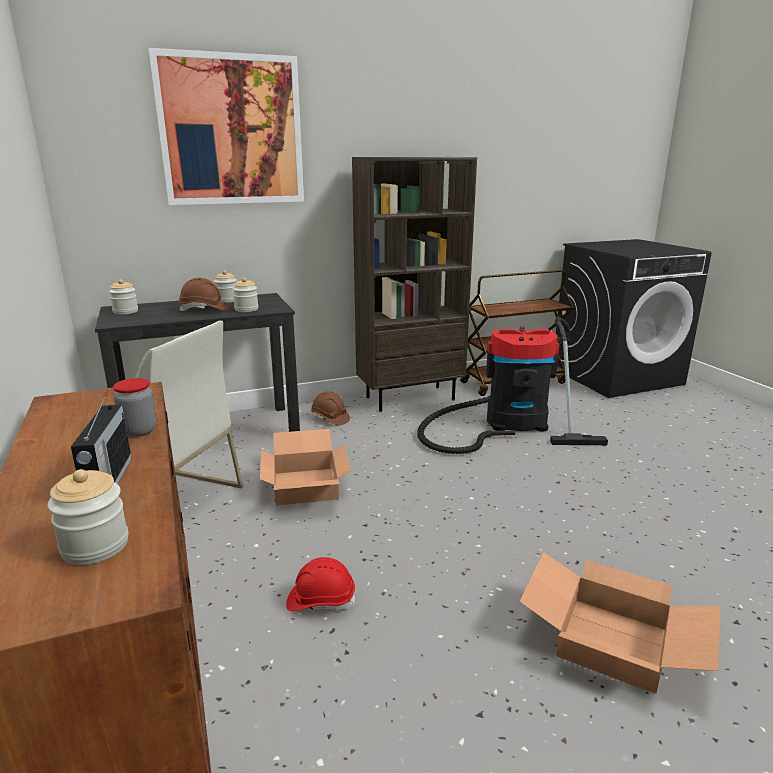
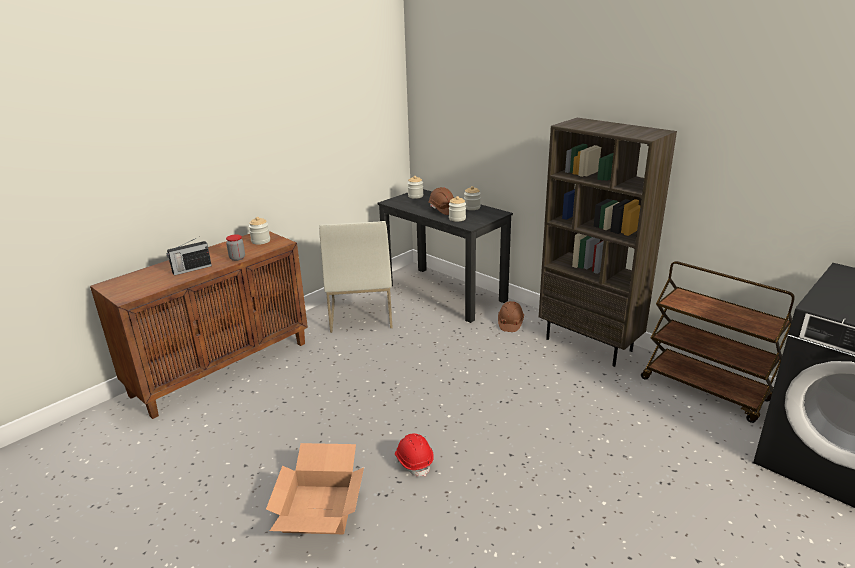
camera: 65 degrees right, 5 degrees up
jar [48,469,128,565] -> jar moved to [249,217,270,245]
picture [149,48,304,205] -> none
cardboard box [260,429,351,505] -> none
red hard hat [286,557,356,611] -> red hard hat moved to [395,433,434,476]
vacuum cleaner [417,317,608,454] -> none

